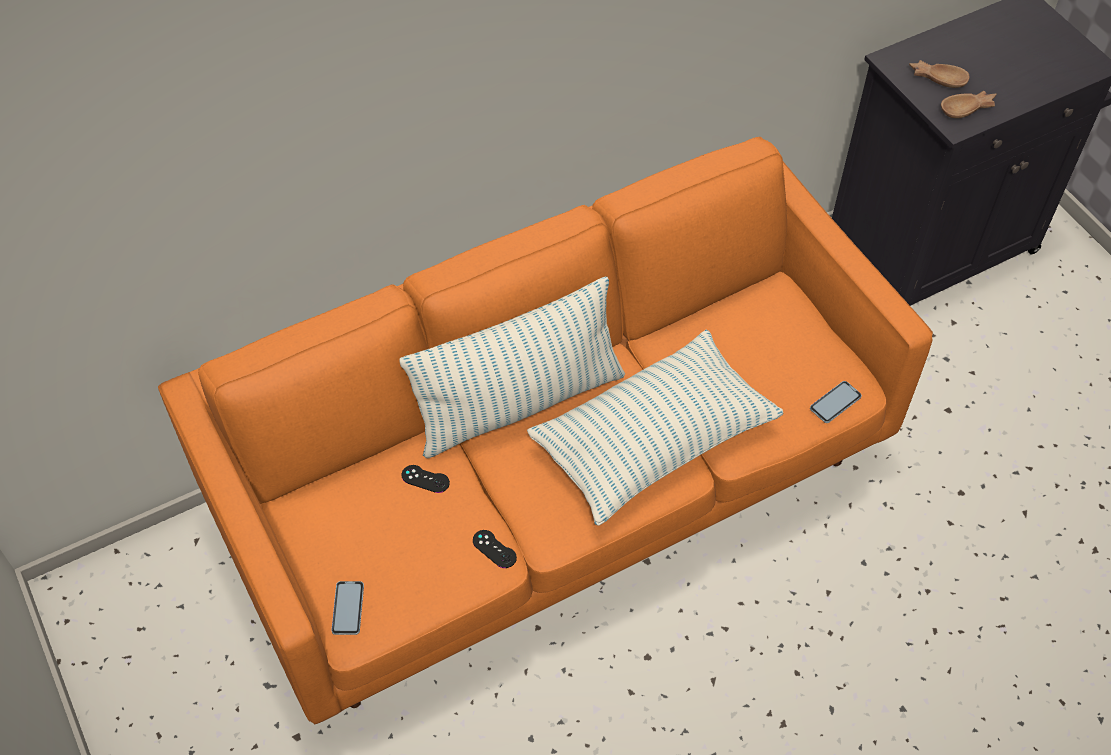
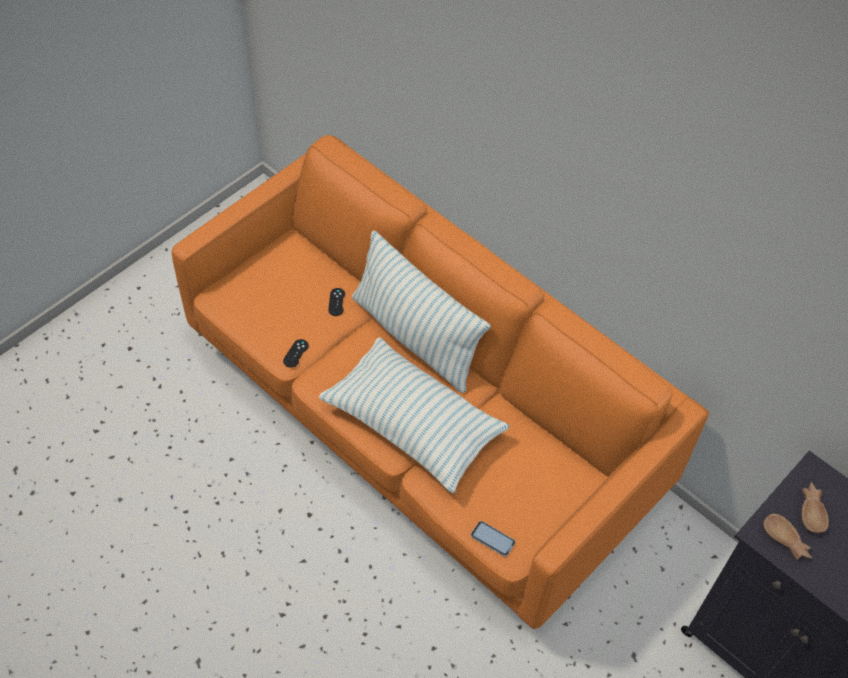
camera: 70 degrees right, 0 degrees up
phone [331,581,364,635] -> none

